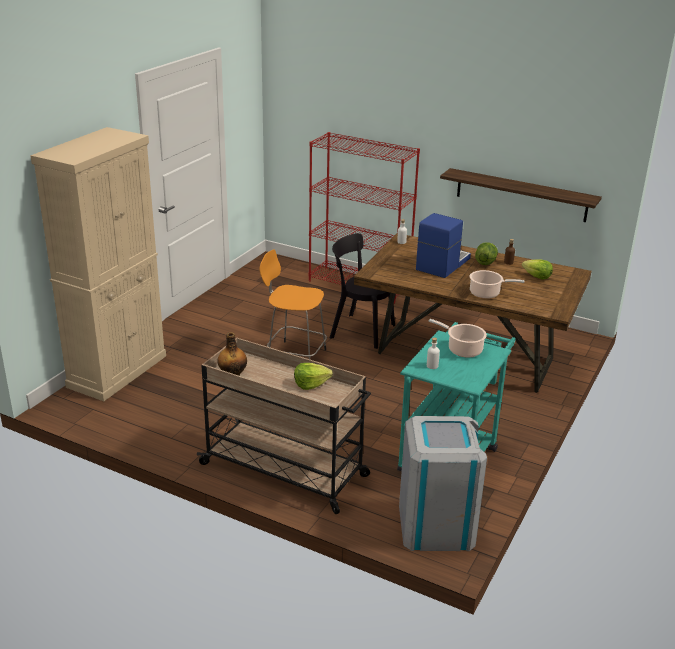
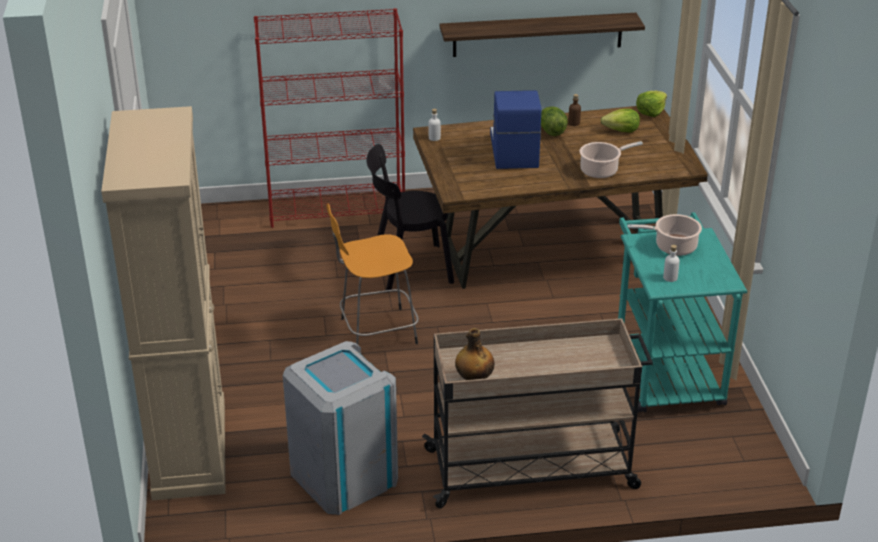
camera: 35 degrees left, 5 degrees up
lettuce [294,363,333,390] -> lettuce moved to [636,91,667,117]
grey trash can [399,416,487,551] -> grey trash can moved to [283,341,398,515]

